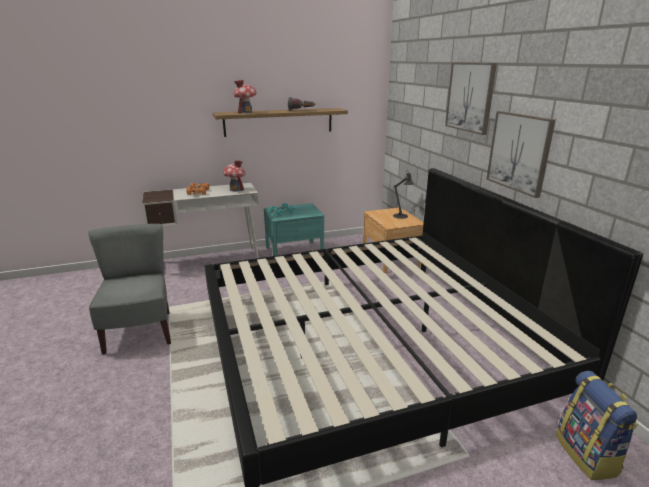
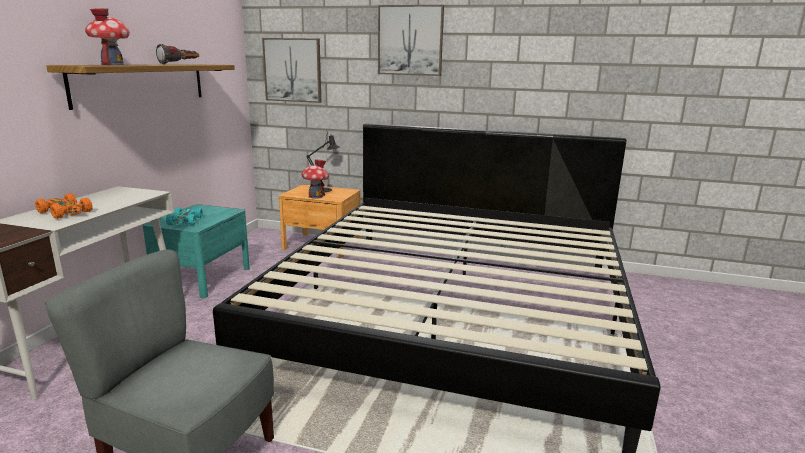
camera: 55 degrees left, 5 degrees down
toy house [223,160,245,192] -> toy house moved to [301,160,329,199]
picture [486,111,556,198] -> picture moved to [262,38,321,103]
backpack [556,371,638,480] -> none

